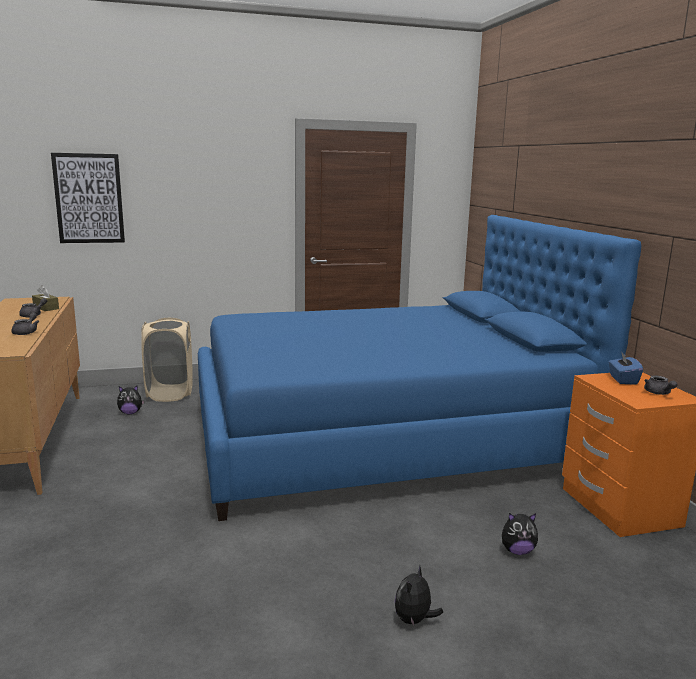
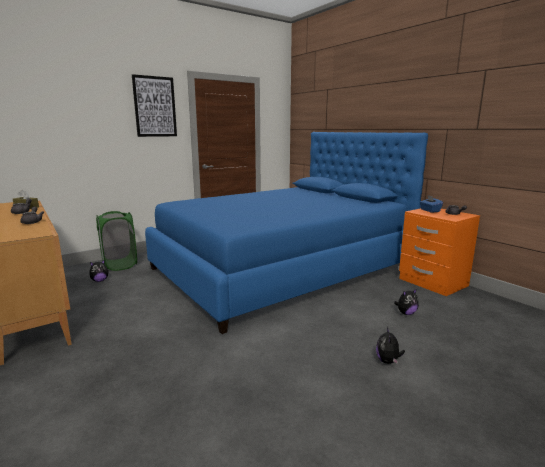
camera: 20 degrees left, 0 degrees up
picture [51,153,125,243] -> picture moved to [132,74,177,137]
beige laundry basket [141,318,193,402] -> green laundry basket [96,211,137,271]

